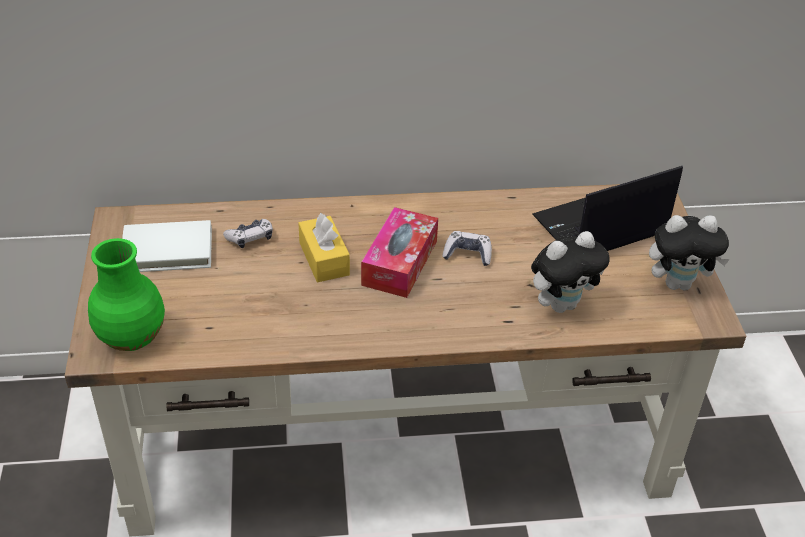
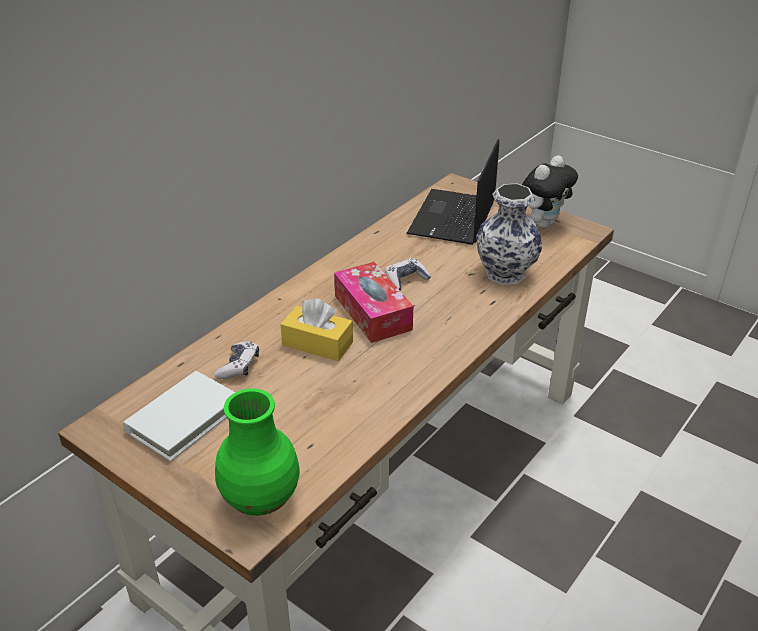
camera: 45 degrees left, 5 degrees down
plush toy [531,231,610,313] -> vase [476,184,542,285]

